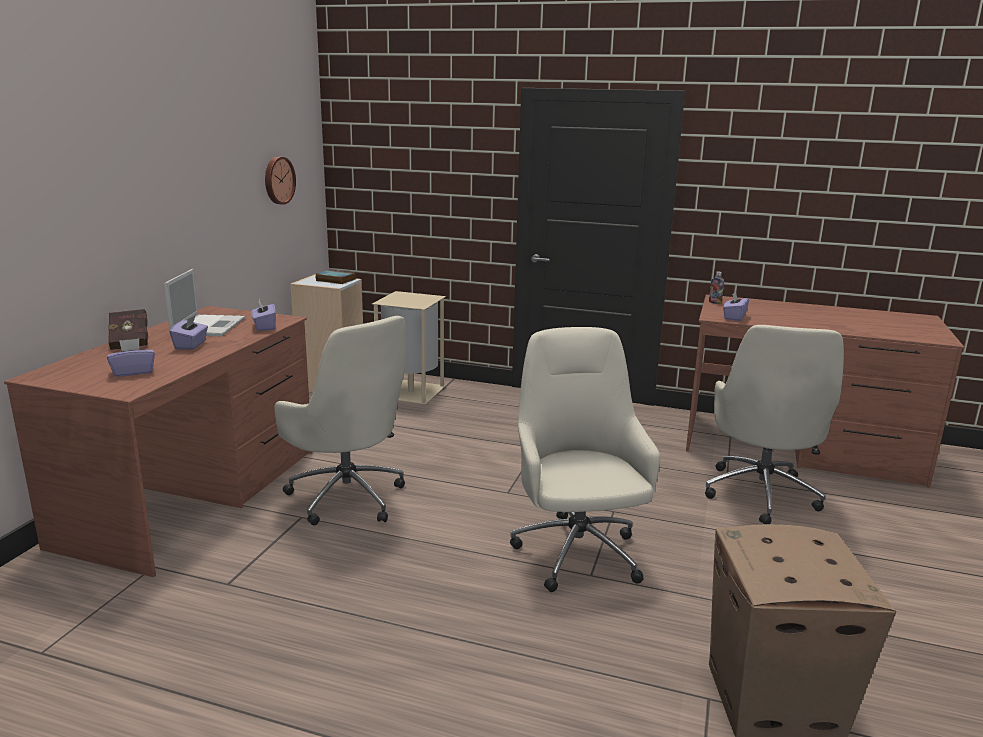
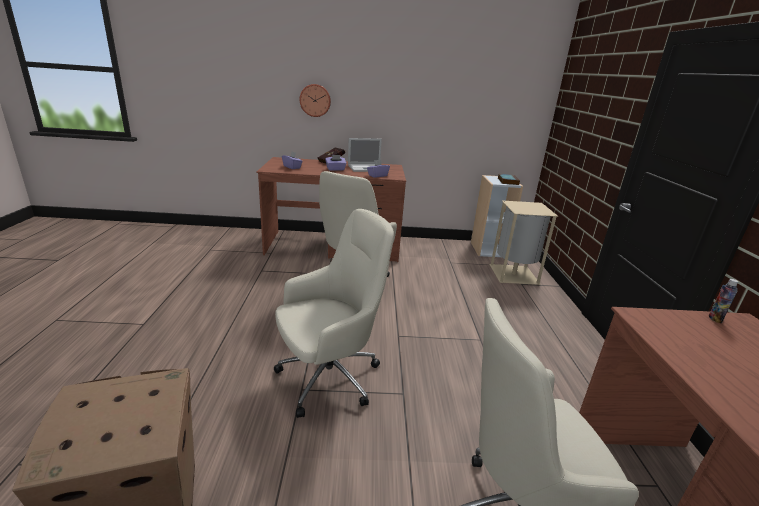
camera: 70 degrees right, 5 degrees up
wall clock [265,157,296,205] -> wall clock moved to [299,84,331,117]
purple tissue box [723,292,749,321] -> none

